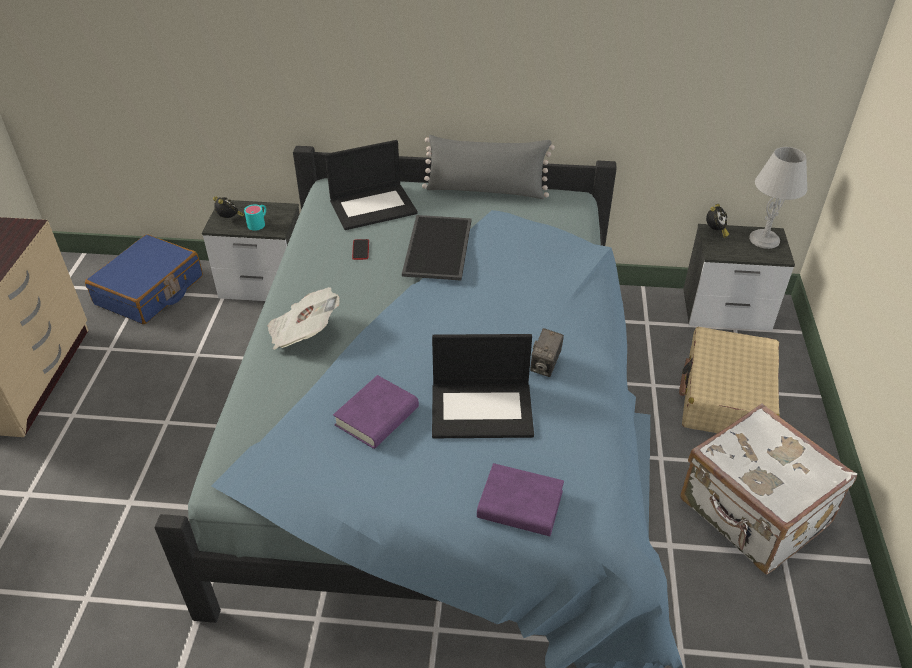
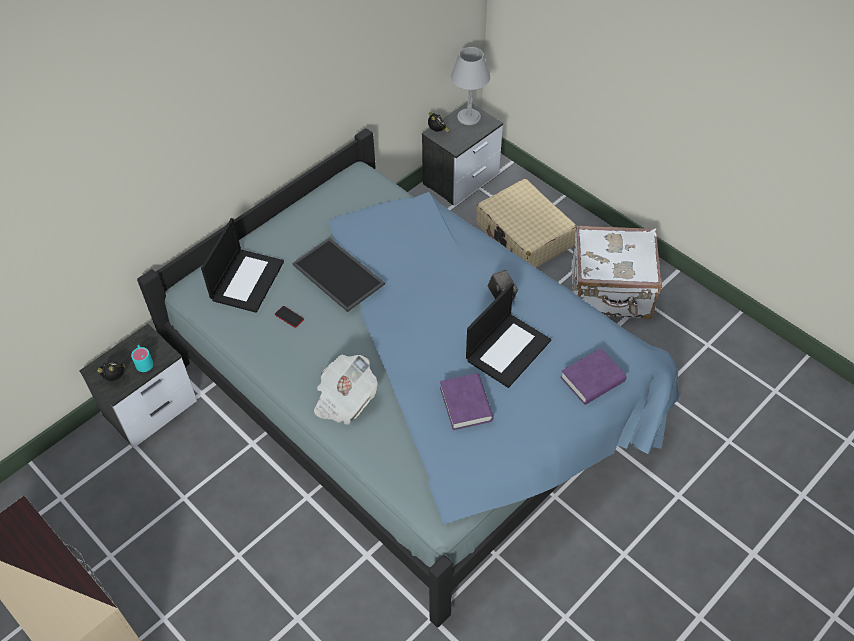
camera: 50 degrees left, 10 degrees up
blue suitcase [85,234,203,324] -> none
grey pillow [422,135,555,199] -> none

